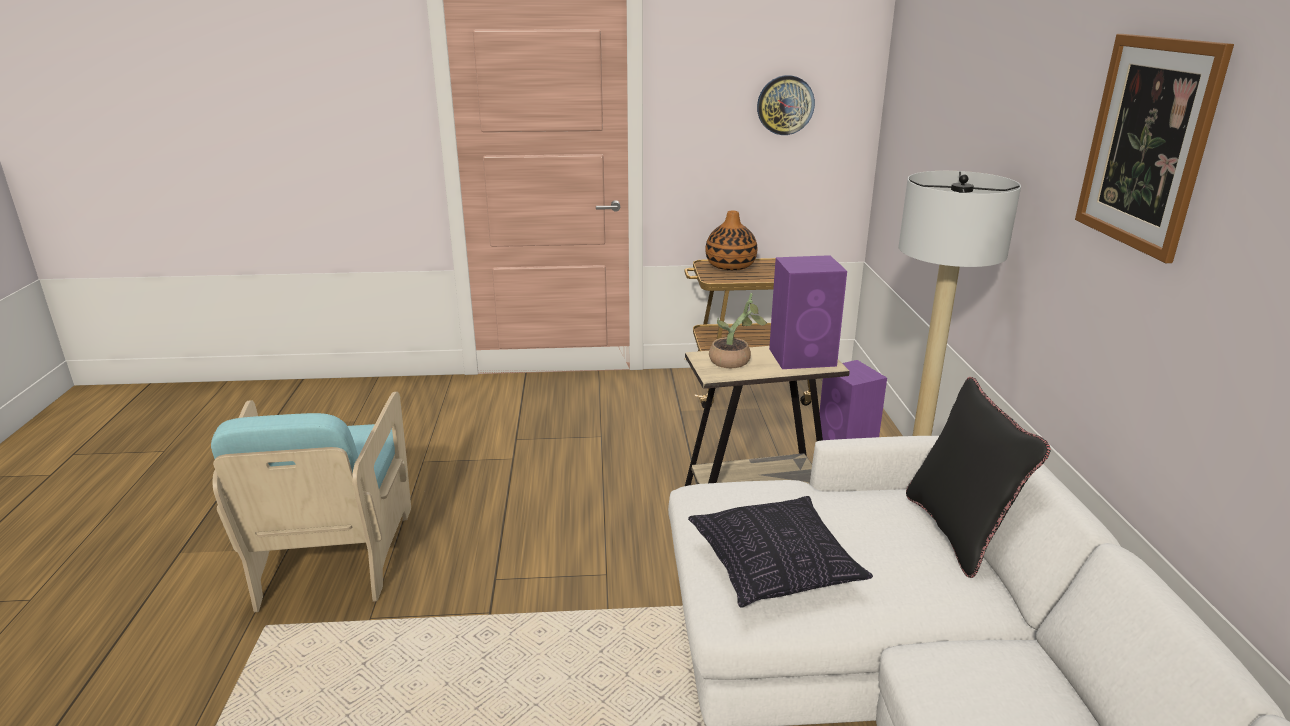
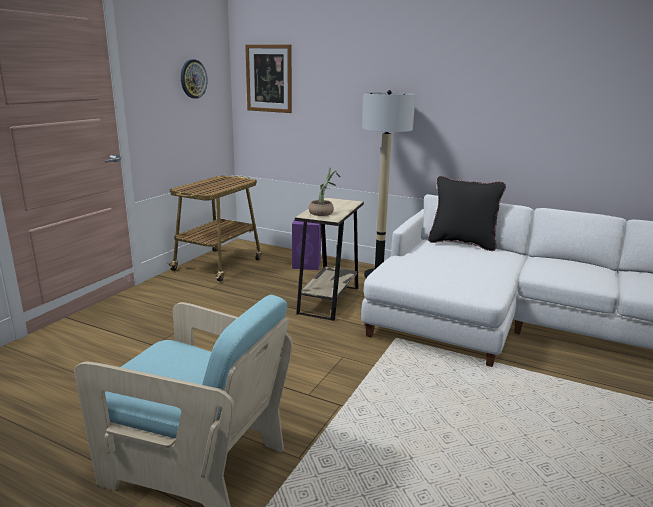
camera: 60 degrees left, 5 degrees down
pillow [688,496,873,608] -> none
vase [705,211,757,270] -> none
purple speaker [769,255,847,369] -> none
picture [1075,34,1234,263] -> picture moved to [245,44,292,113]

